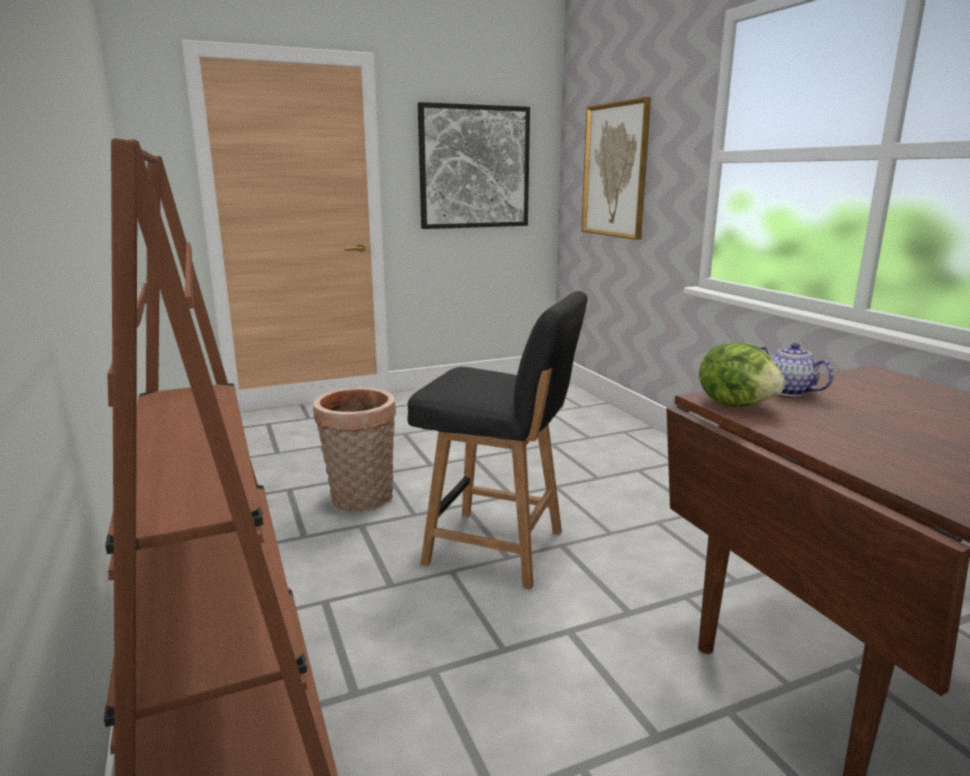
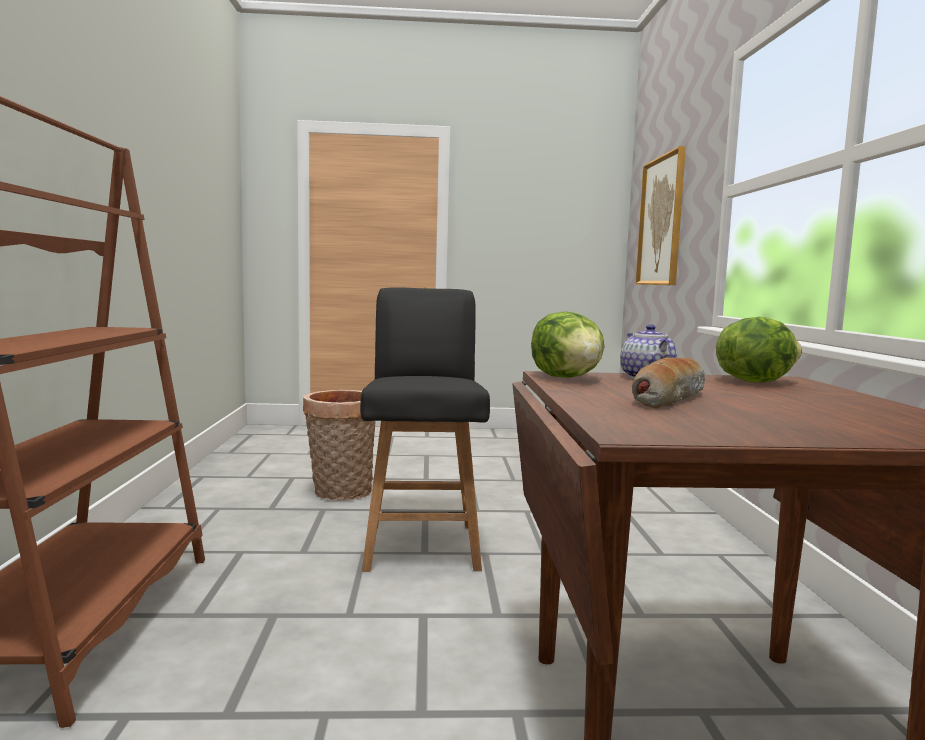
camera: 20 degrees right, 10 degrees down
black chair [407,291,588,590] -> black chair turned 135 degrees counterclockwise [360,287,490,572]
picture [418,102,530,229] -> none
none -> bread [632,358,705,408]
none -> lettuce [716,317,802,382]

